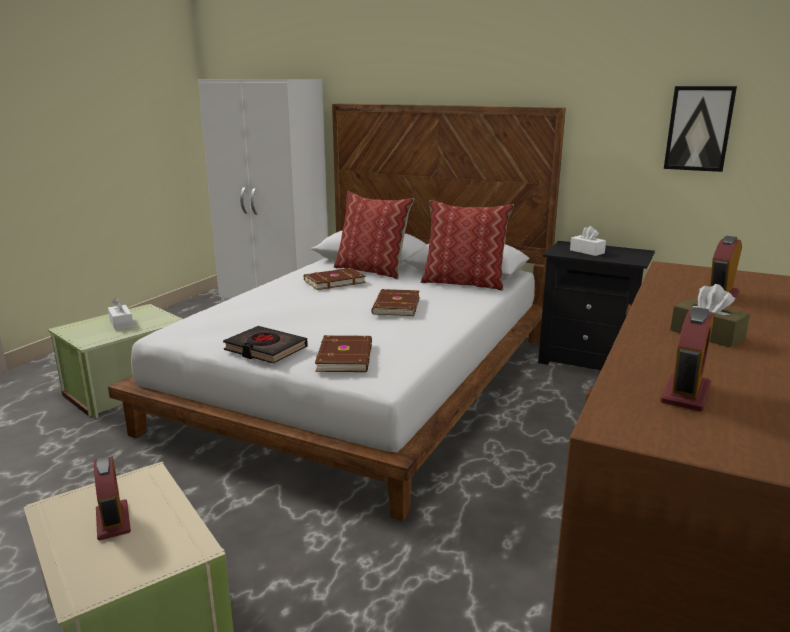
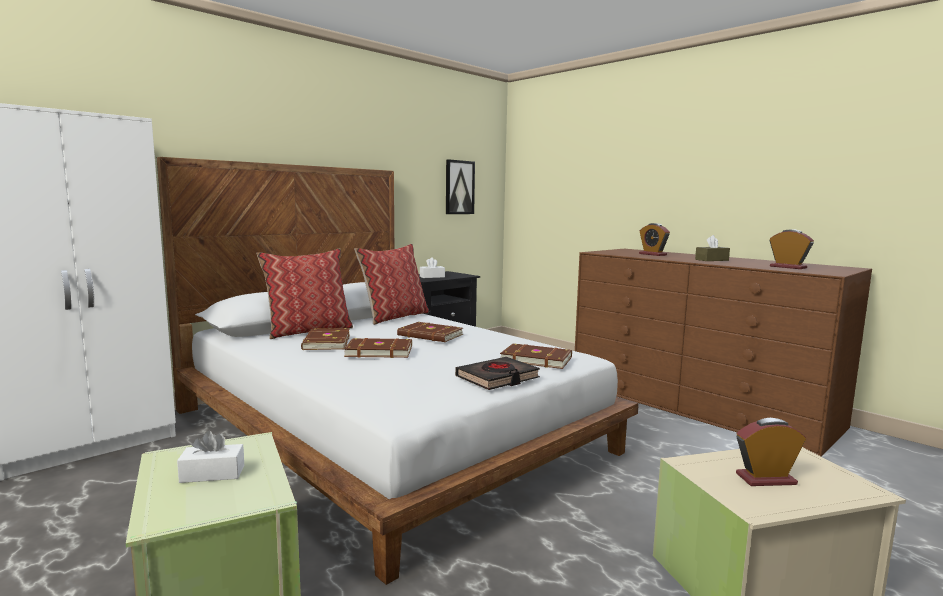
camera: 70 degrees left, 10 degrees down
none -> brown book [344,338,412,358]

